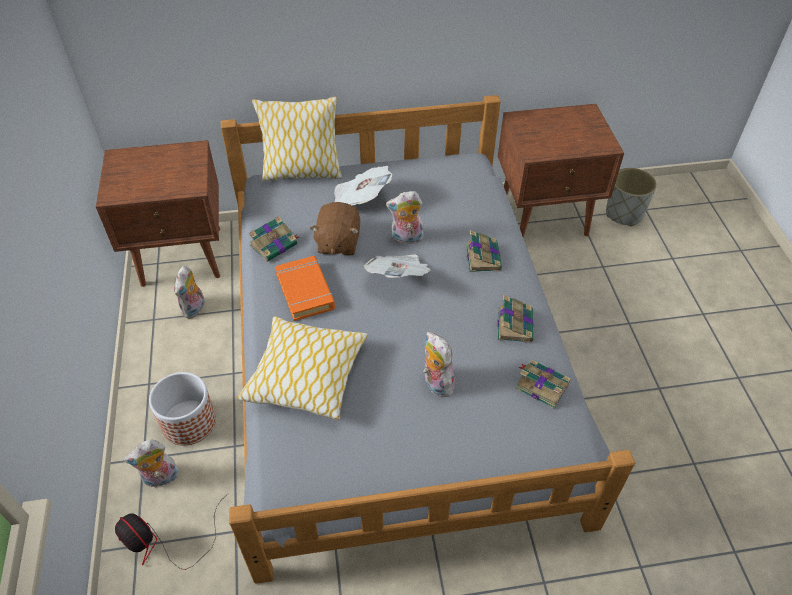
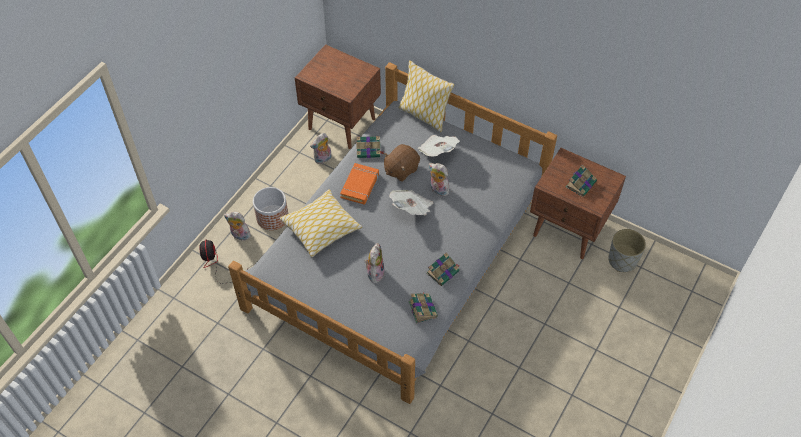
camera: 40 degrees right, 5 degrees up
book [466,231,502,272] -> book moved to [566,164,597,197]

